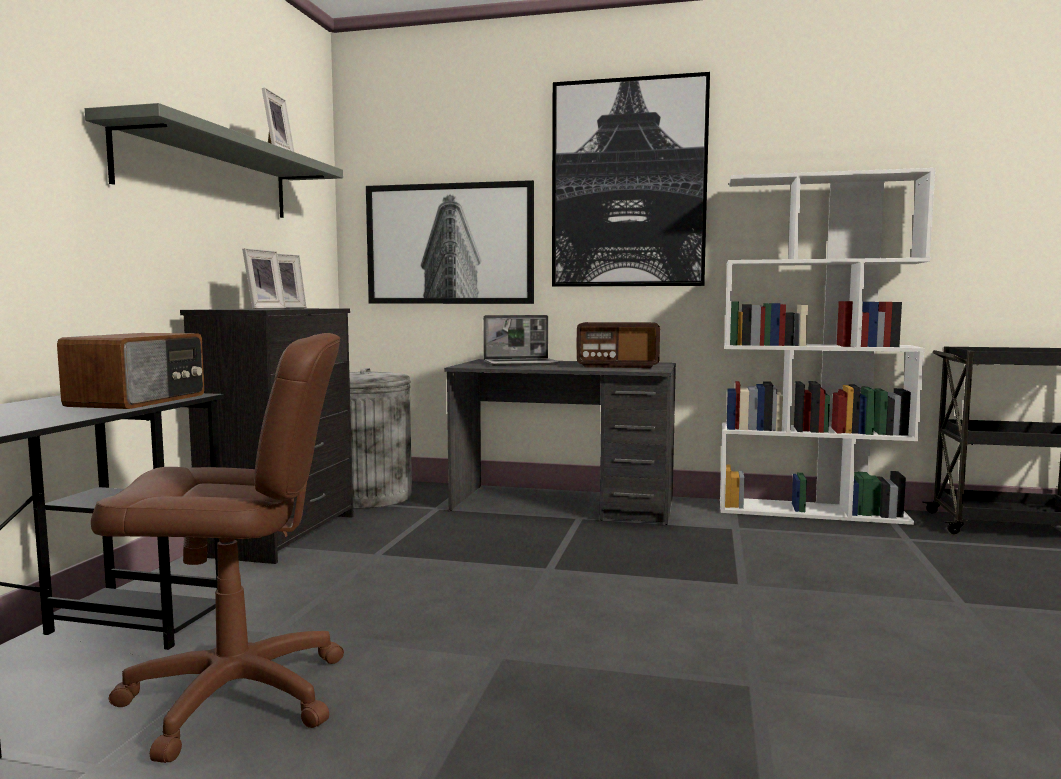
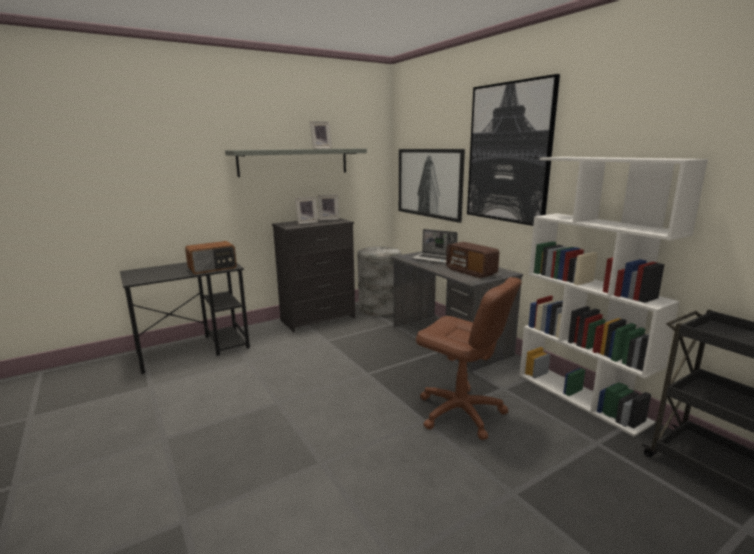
camera: 45 degrees right, 10 degrees up
brown office chair [91,333,344,763] -> brown office chair moved to [416,277,522,440]

